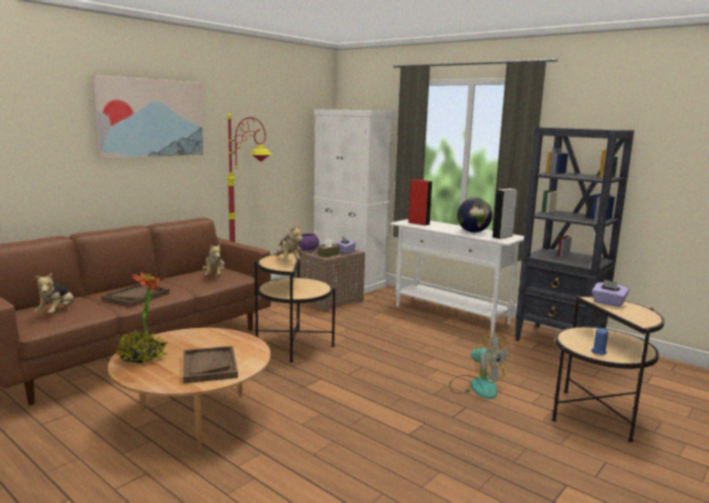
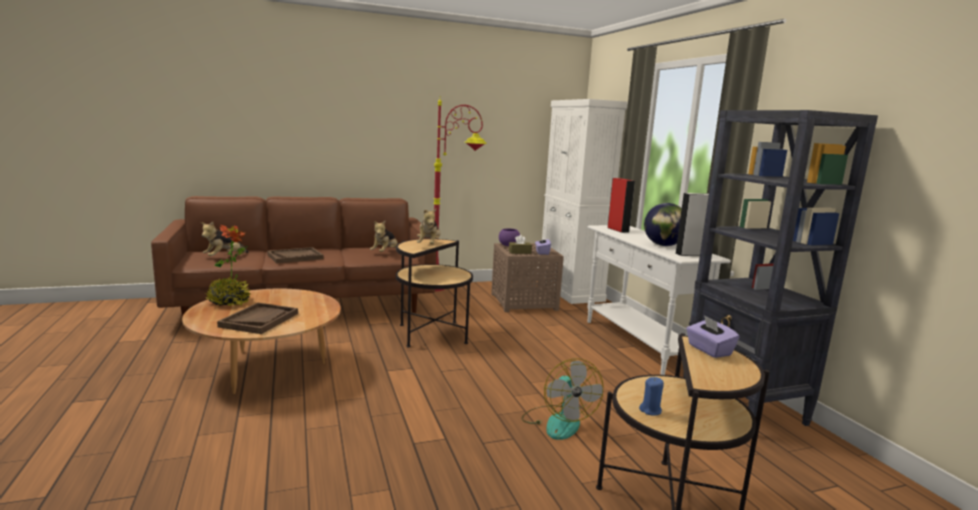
camera: 30 degrees right, 0 degrees up
picture [91,75,203,159] -> none

